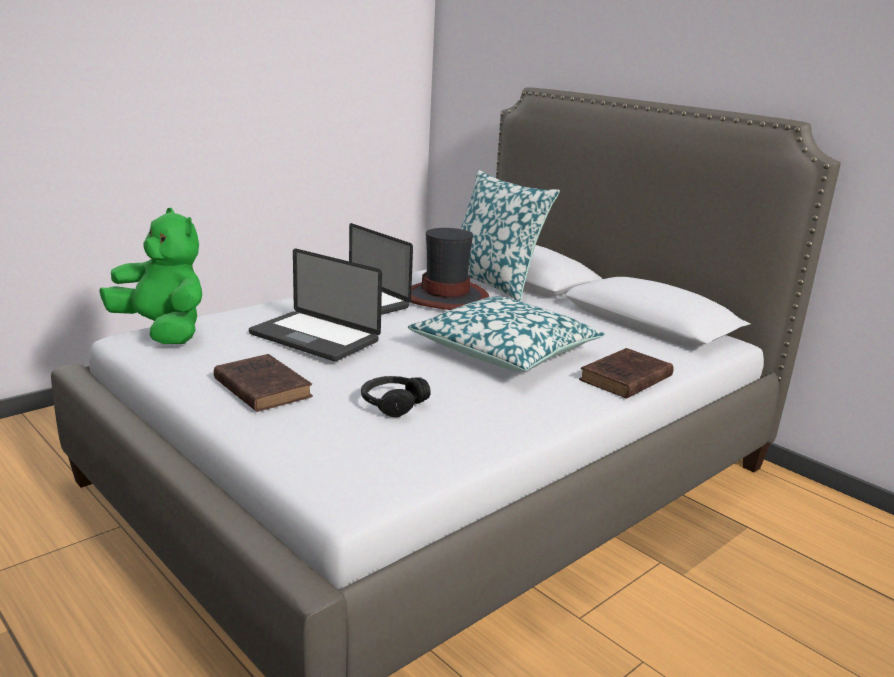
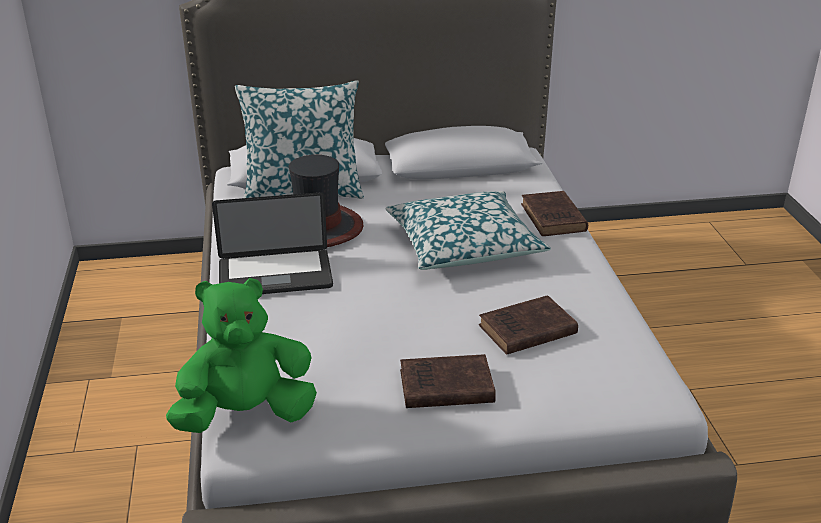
camera: 55 degrees left, 10 degrees up
laptop [249,248,382,361] -> none
black headphones [361,376,431,417] -> brown book [479,295,578,355]

